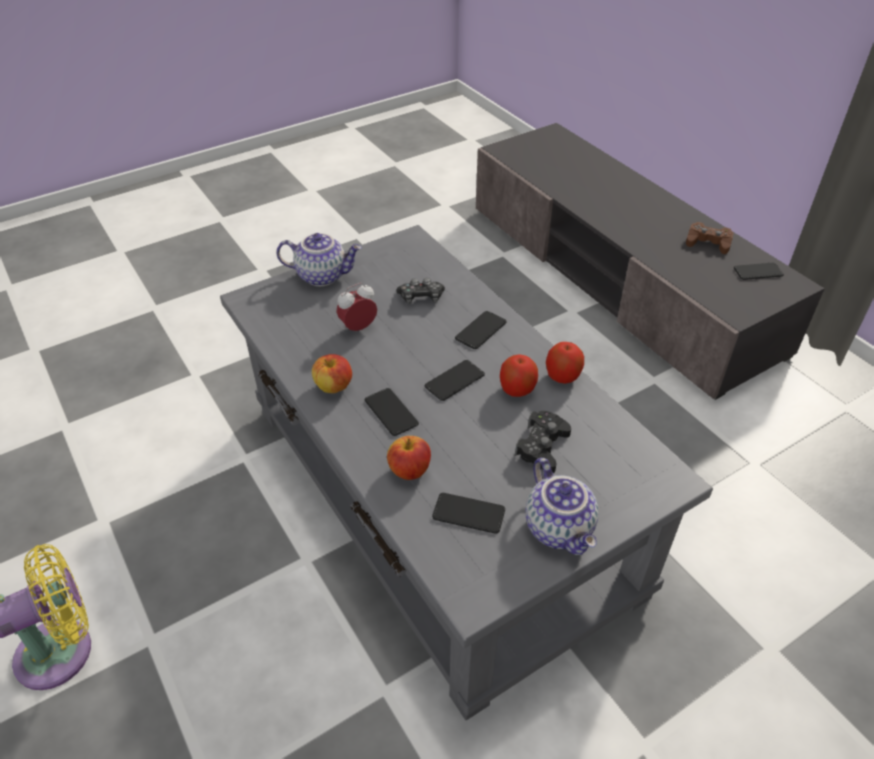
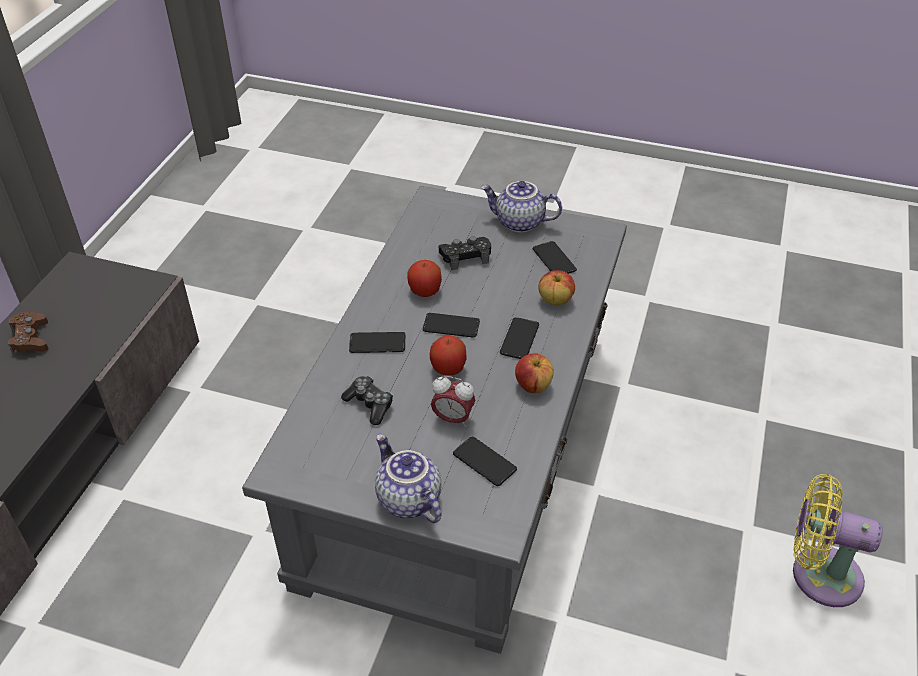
camera: 130 degrees left, 0 degrees up
teapot [526,458,599,555] -> teapot turned 105 degrees counterclockwise [481,181,562,233]
apple [546,342,584,384] -> apple moved to [430,335,467,375]
phone [734,263,784,280] -> phone moved to [453,437,517,486]

